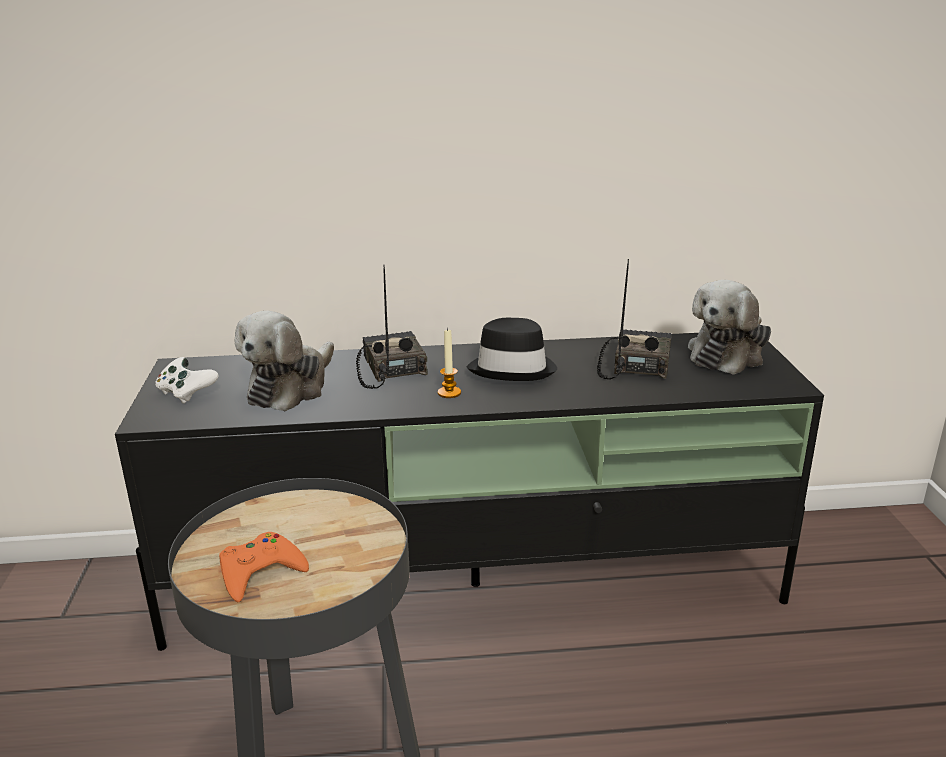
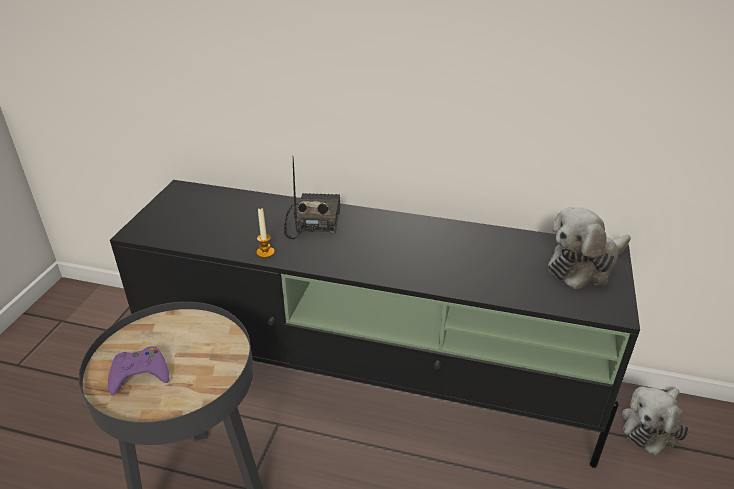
camera: 20 degrees right, 10 degrees up
white game controller [155,357,219,404] -> none
orange game controller [219,532,309,602] -> purple game controller [108,346,169,395]
plush toy [235,311,334,411] -> plush toy moved to [622,386,689,456]
candle [438,328,461,398] -> candle moved to [256,208,275,258]
black hat [467,318,557,381] -> none
radio [597,259,671,380] -> none

